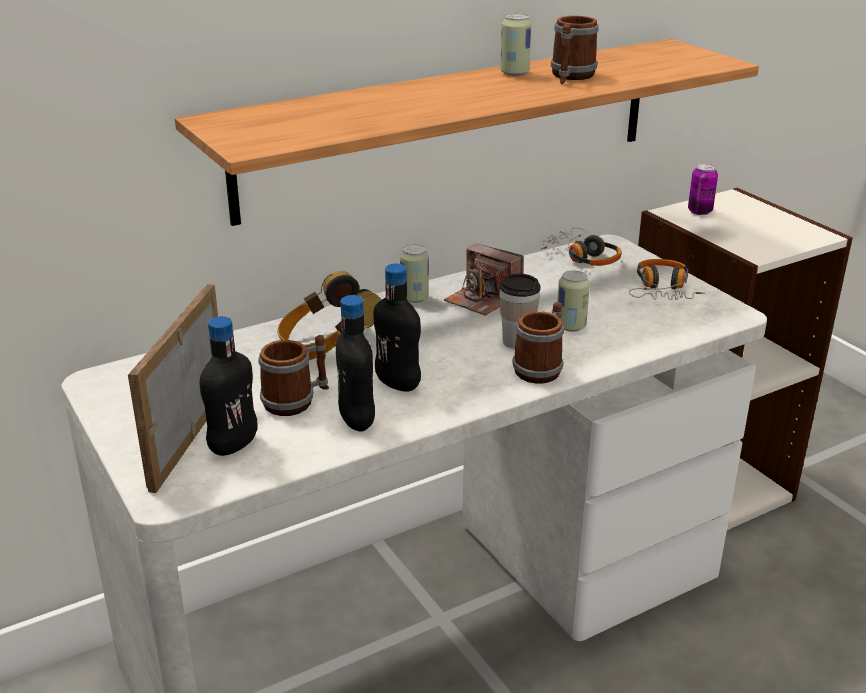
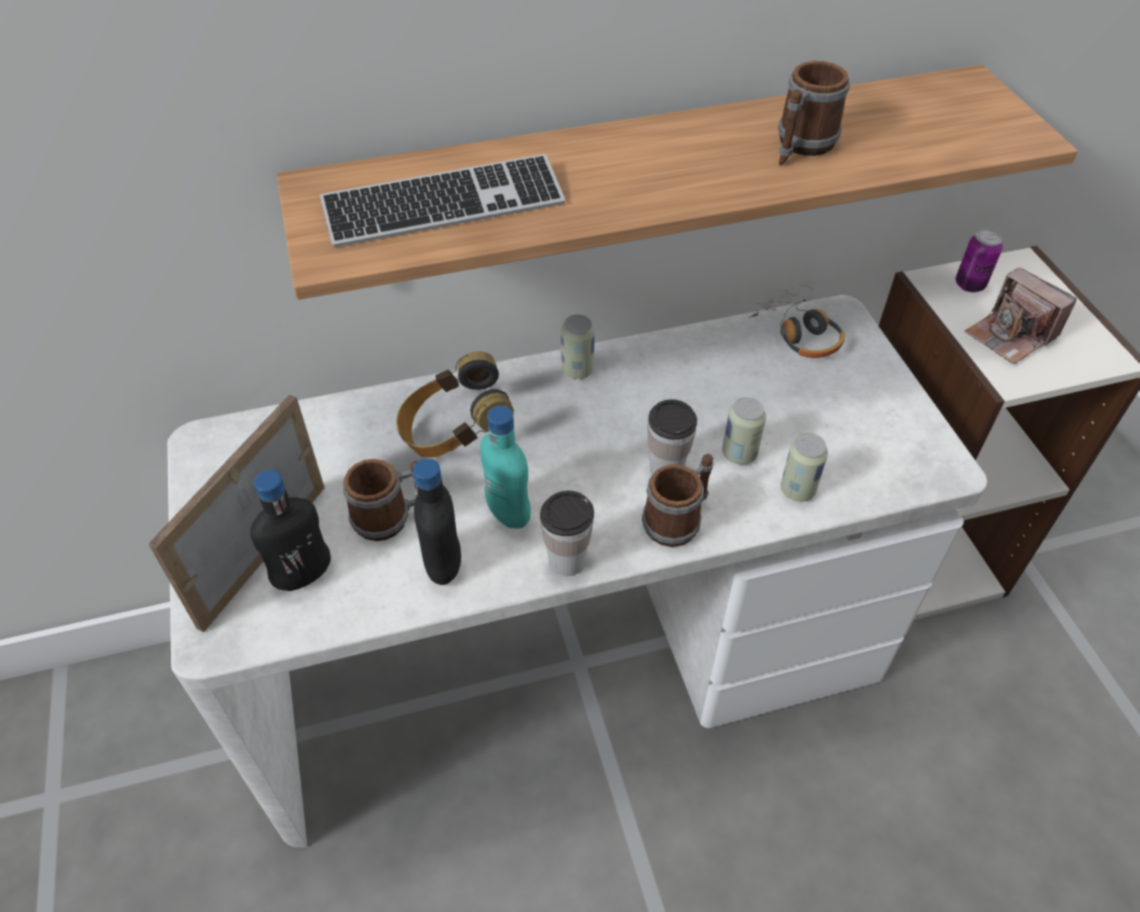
camera: 15 degrees right, 20 degrees up
black bottle [373,263,421,392] -> turquoise bottle [480,406,531,529]
camera [444,243,523,316] -> camera moved to [965,267,1077,364]
can [500,14,532,76] -> can moved to [781,433,828,502]
headphones [629,259,705,300] -> none
none -> keyboard [320,154,565,247]
none -> cup [540,491,594,576]

